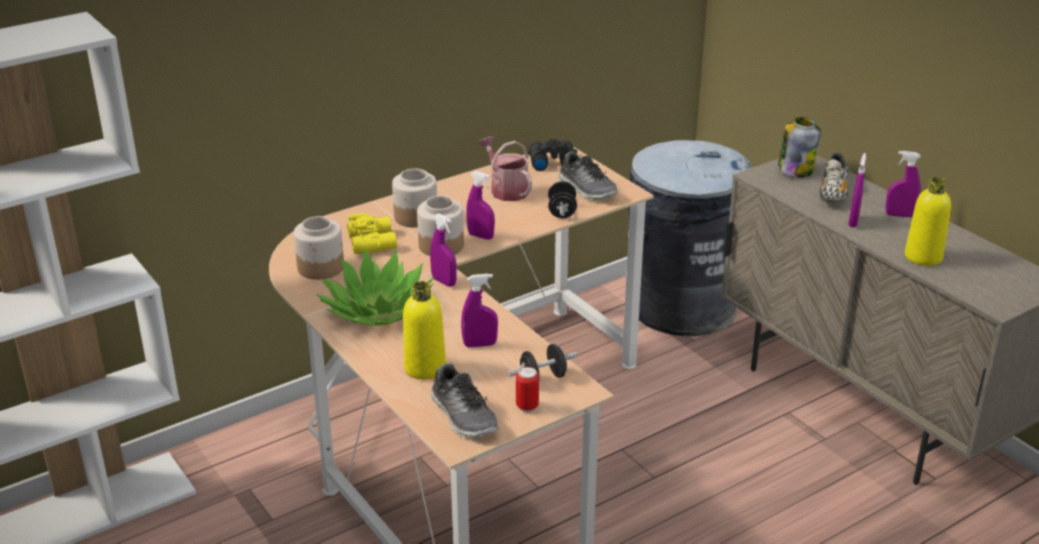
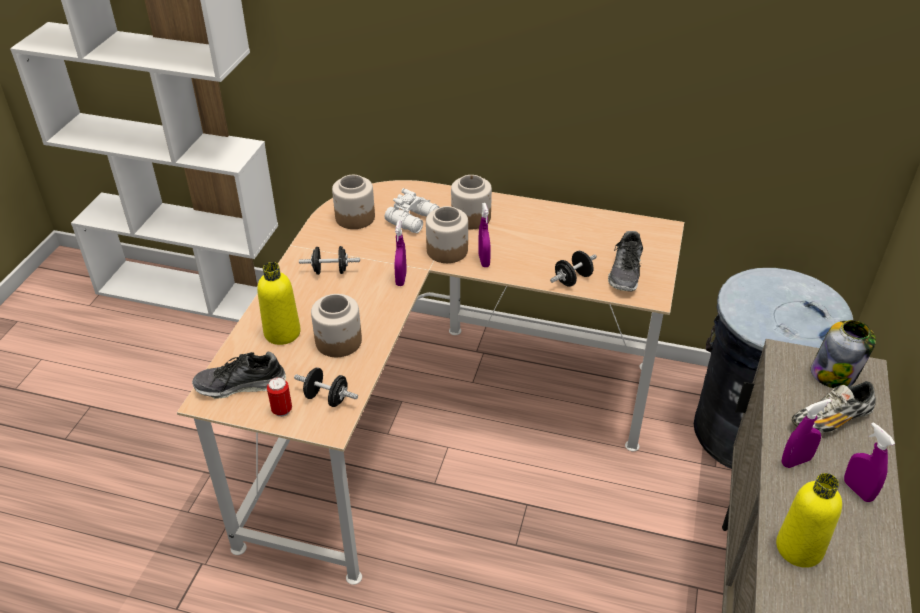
camera: 50 degrees right, 10 degrees up
potted plant [317,248,435,326] -> black dumbbell [299,246,360,275]
yellow binoculars [347,213,397,254] -> white binoculars [385,188,440,233]
shoe [430,363,499,438] -> shoe turned 60 degrees clockwise [192,352,286,399]
purple spray bottle [461,274,498,348] -> jar [311,294,362,357]
watering can [478,136,532,201] -> none
black binoculars [528,139,578,171] -> none

